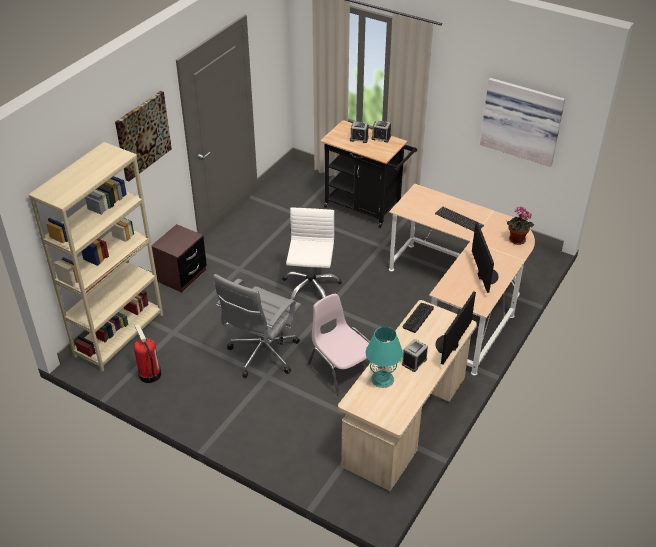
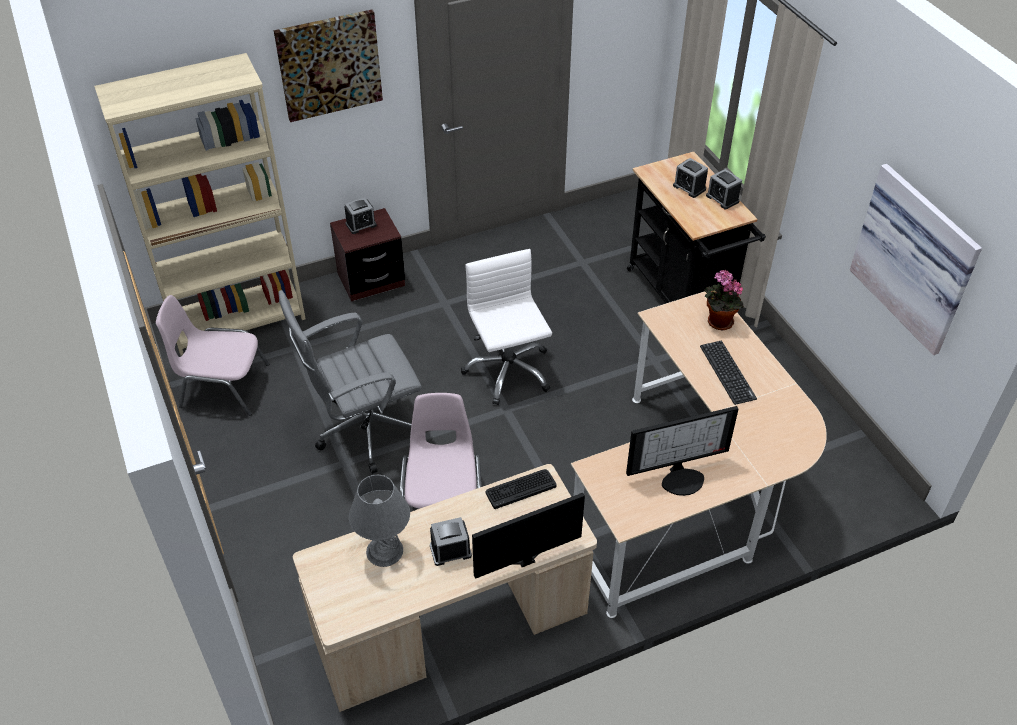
camera: 35 degrees right, 5 degrees up
fire extinguisher [134,324,161,383] -> pink chair [156,295,269,416]
white office chair [282,208,342,300] -> white office chair turned 60 degrees counterclockwise [461,249,552,405]
turquoise table lamp [366,327,403,388] -> grey table lamp [349,475,410,567]
monitor [472,222,499,293] -> monitor turned 45 degrees clockwise [626,406,738,496]
potted plant [507,207,534,245] -> potted plant moved to [704,270,744,330]
none -> alarm clock [344,197,377,234]

